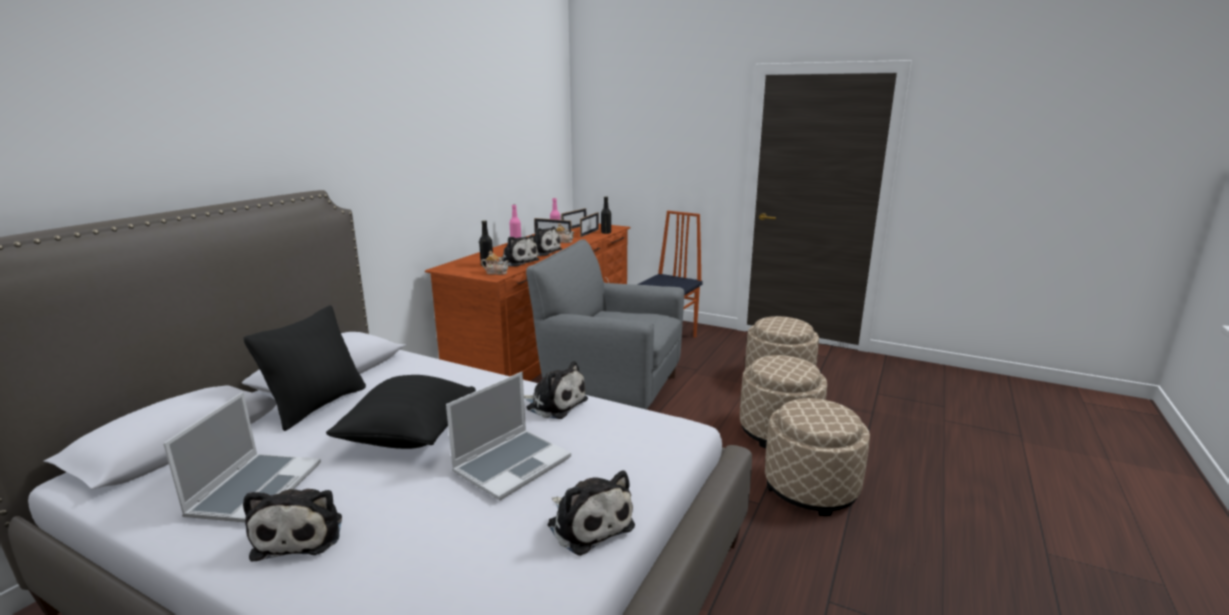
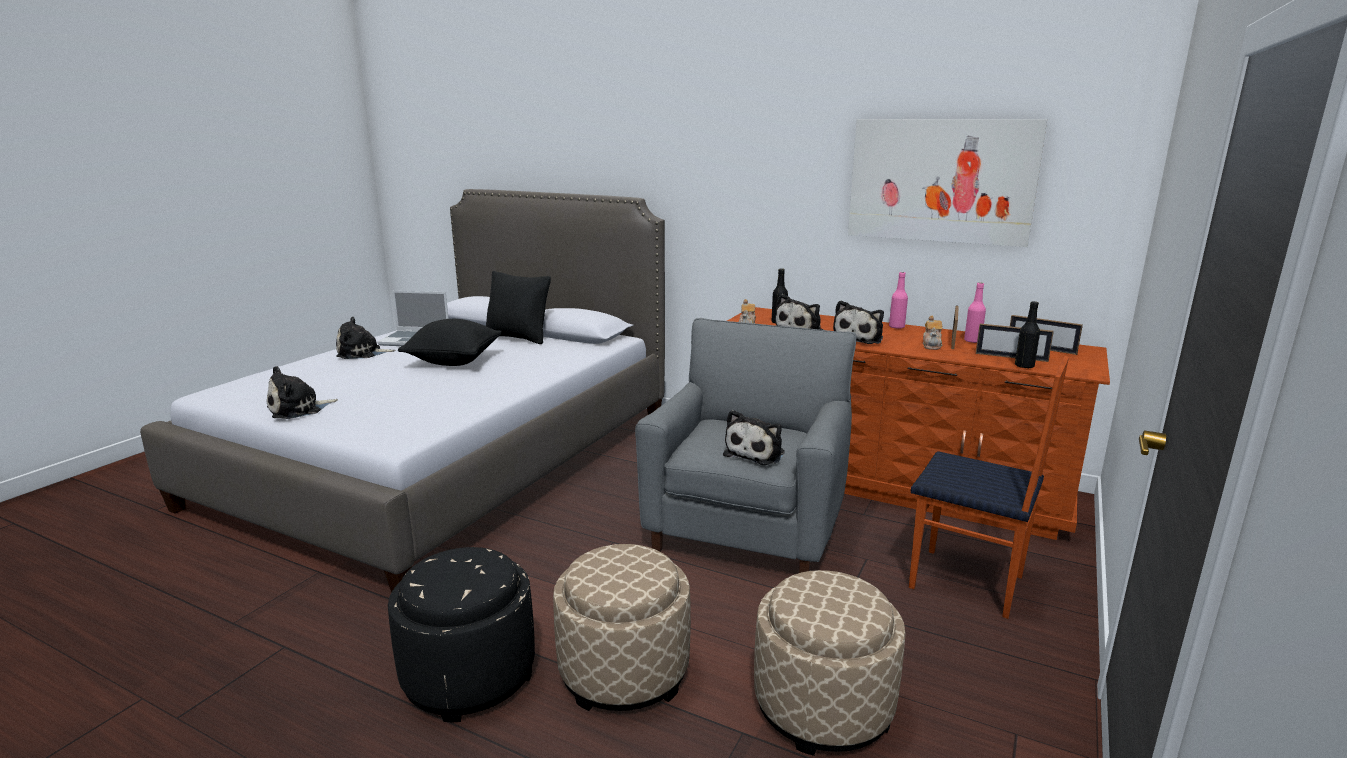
camera: 90 degrees right, 0 degrees up
laptop [446,372,571,500] -> none
plush toy [524,361,588,419] -> plush toy moved to [723,410,785,465]
beige ottoman [765,398,870,516] -> black ottoman [388,547,535,722]
none -> picture [848,119,1047,247]

